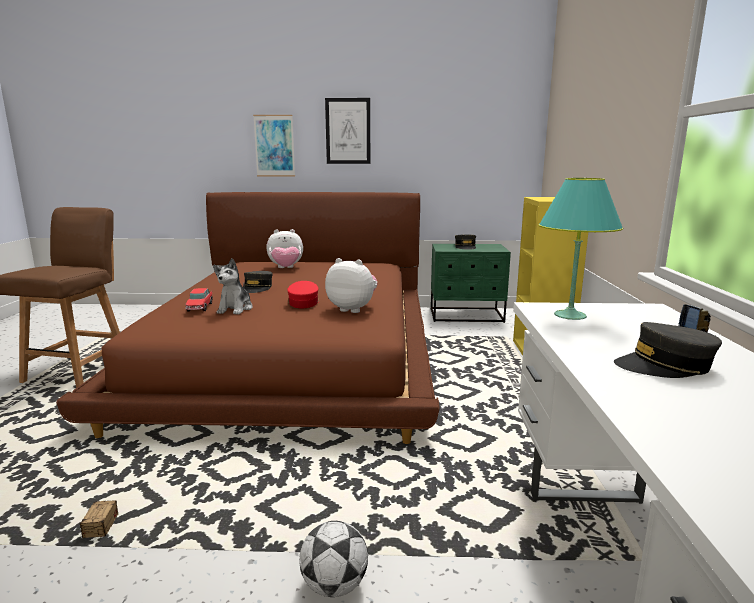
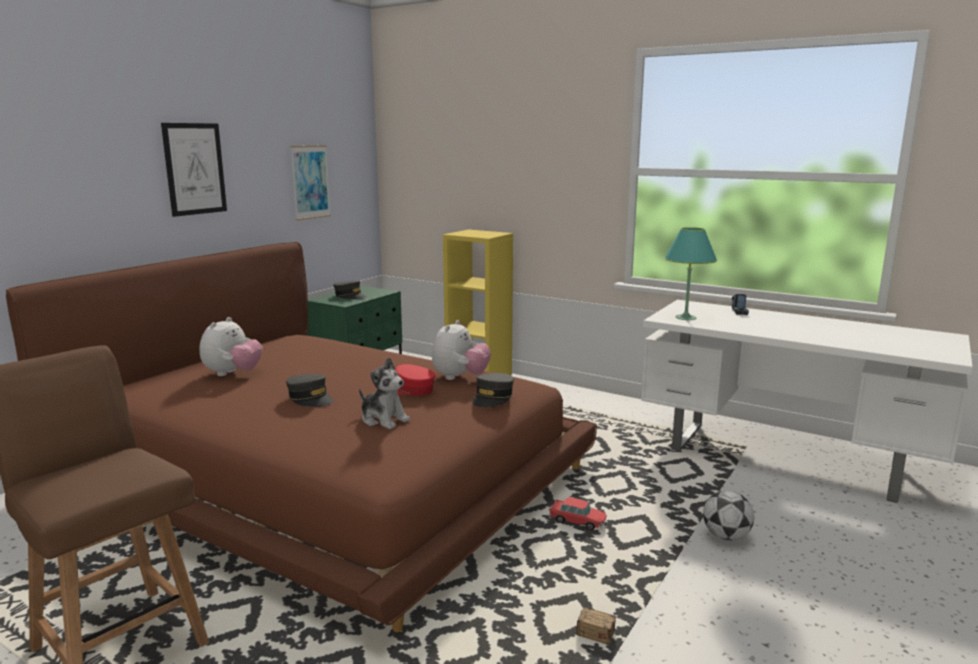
camera: 60 degrees left, 0 degrees up
toy car [185,288,213,312] -> toy car moved to [549,497,607,530]
picture [253,115,295,176] -> picture moved to [290,145,331,221]
plush toy [325,258,378,313] -> plush toy turned 150 degrees clockwise [432,320,491,380]
grey cap [614,322,722,378] -> grey cap moved to [472,373,514,408]

